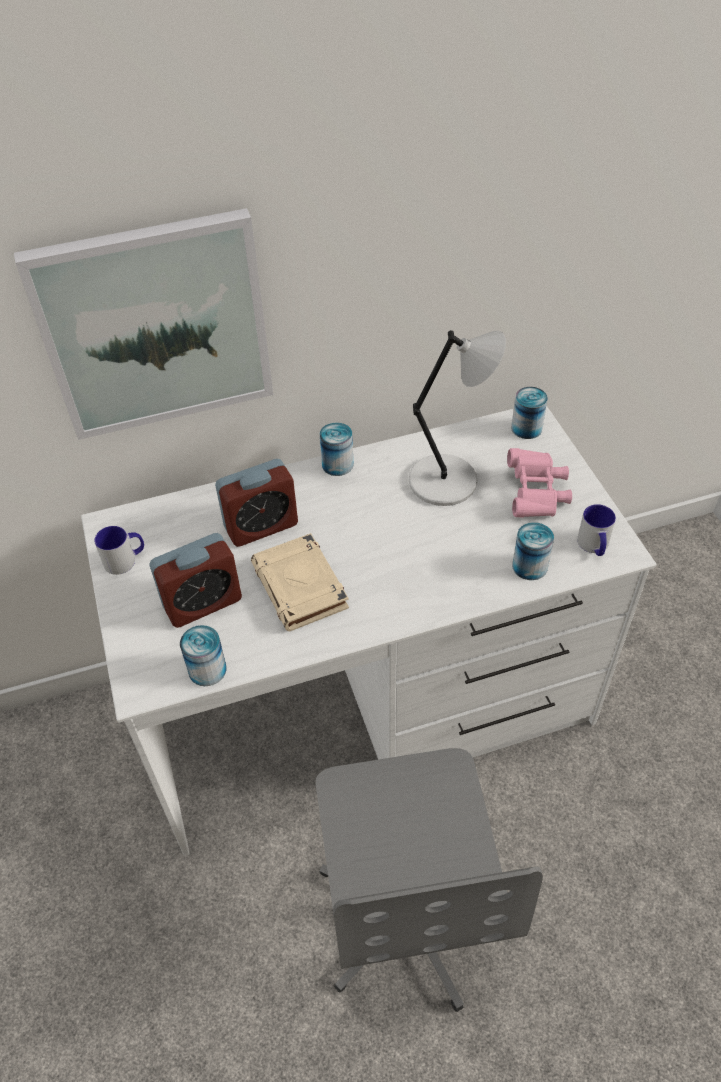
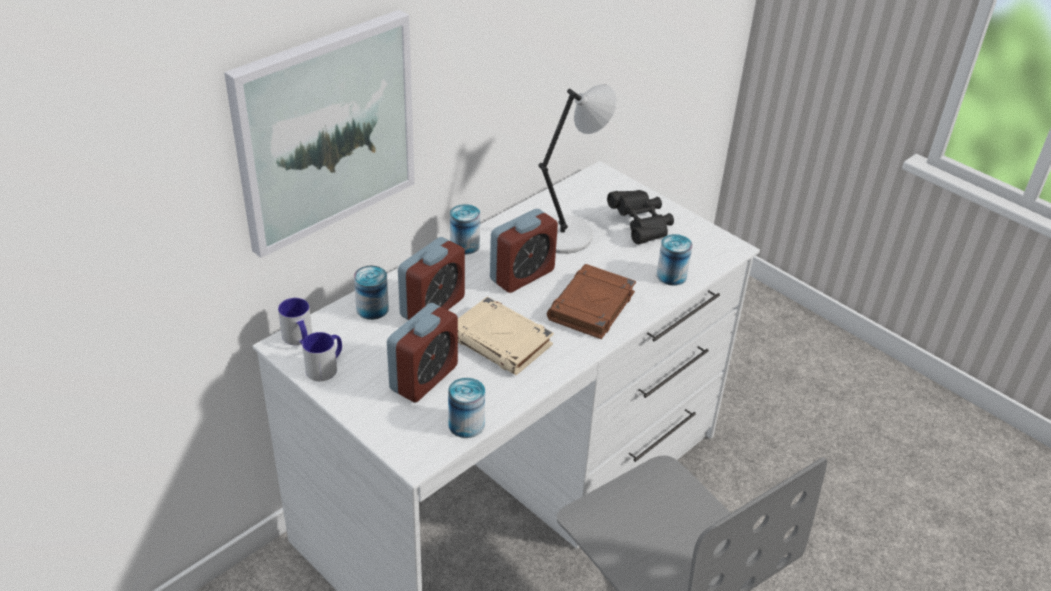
camera: 30 degrees left, 10 degrees down
pink binoculars [507,448,572,518] -> black binoculars [607,190,674,244]
can [511,387,548,439] -> can moved to [354,266,389,320]
mug [577,504,616,556] -> mug moved to [278,298,312,345]
none -> alarm clock [490,209,558,293]
none -> brown book [547,264,636,339]

